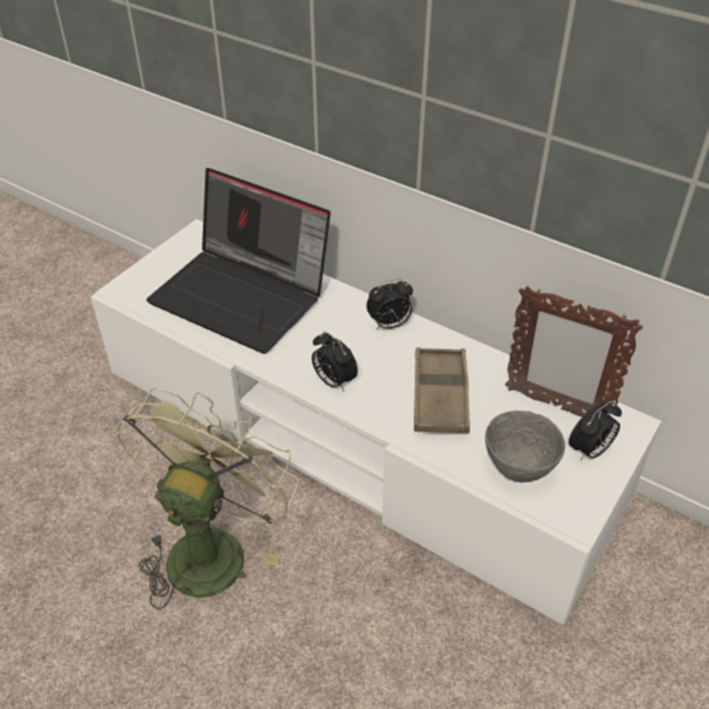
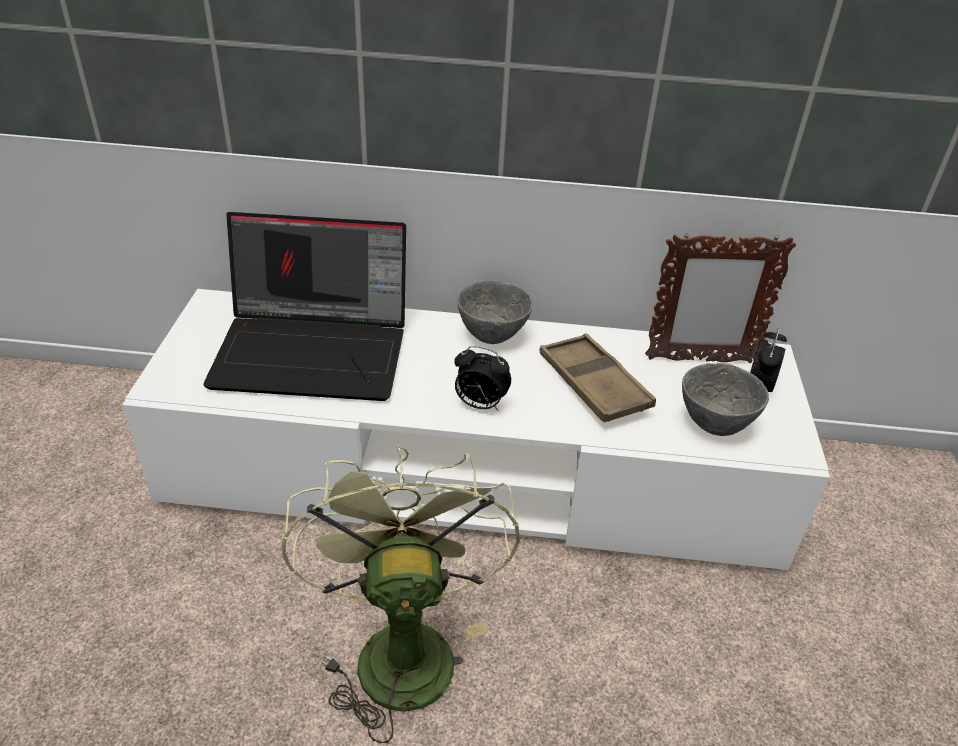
camera: 30 degrees left, 5 degrees down
alarm clock [367,278,413,330] -> grey bowl [457,280,532,344]

